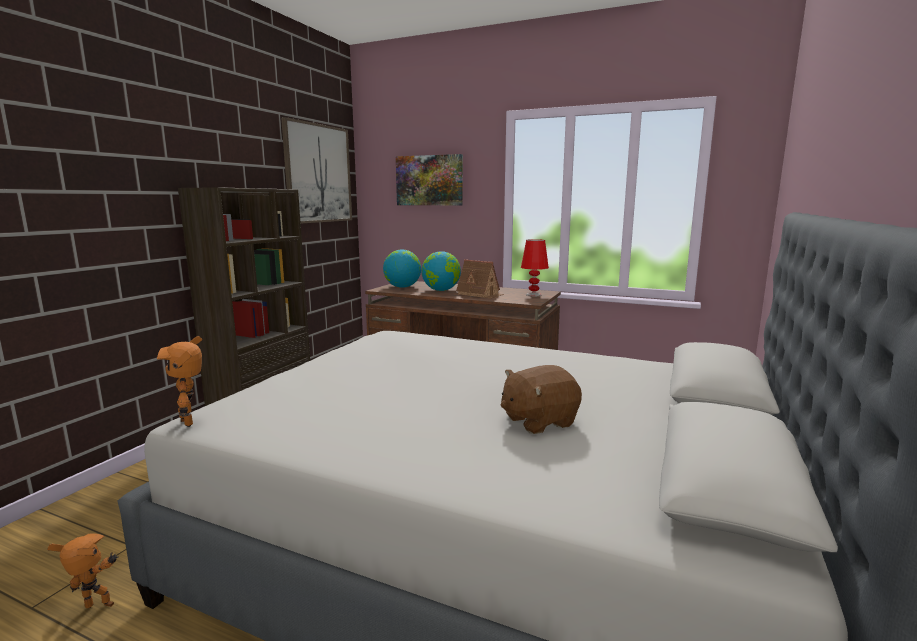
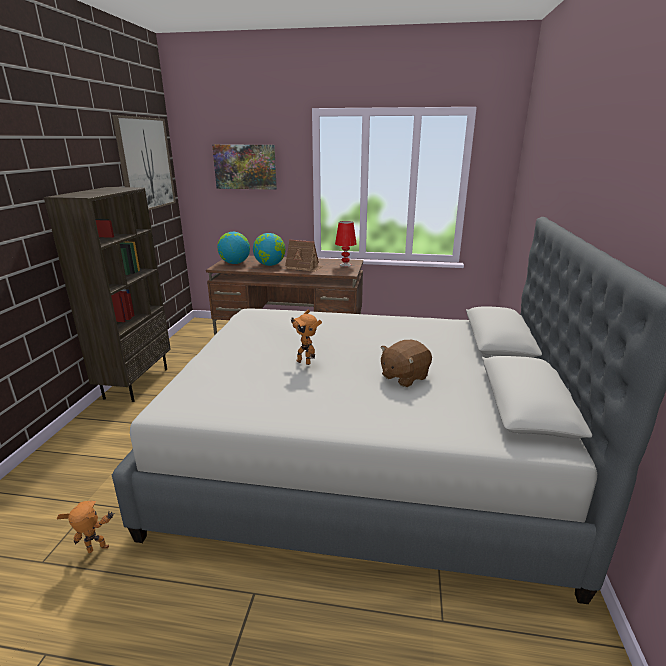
camera: 15 degrees left, 10 degrees up
toy robot [157,336,202,427] -> toy robot moved to [291,309,322,365]

